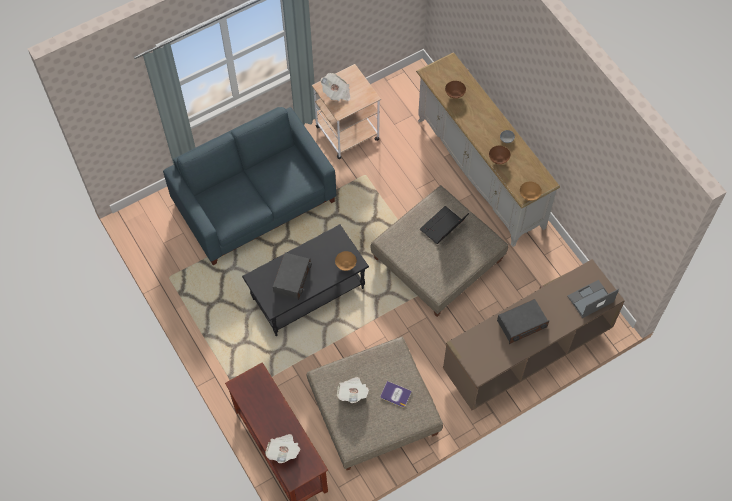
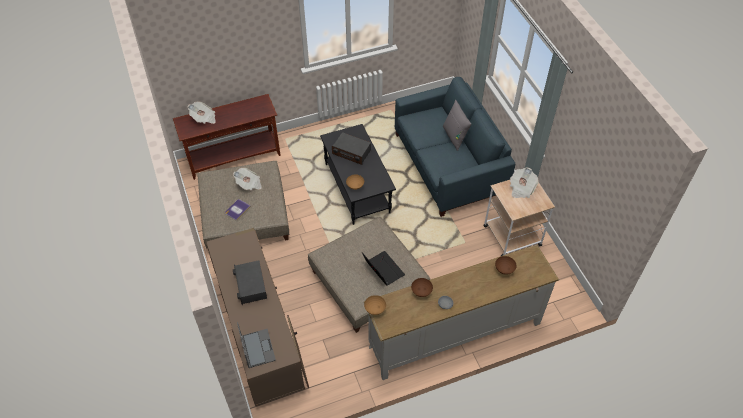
camera: 100 degrees right, 10 degrees down
none -> grey pillow [443,100,471,151]

